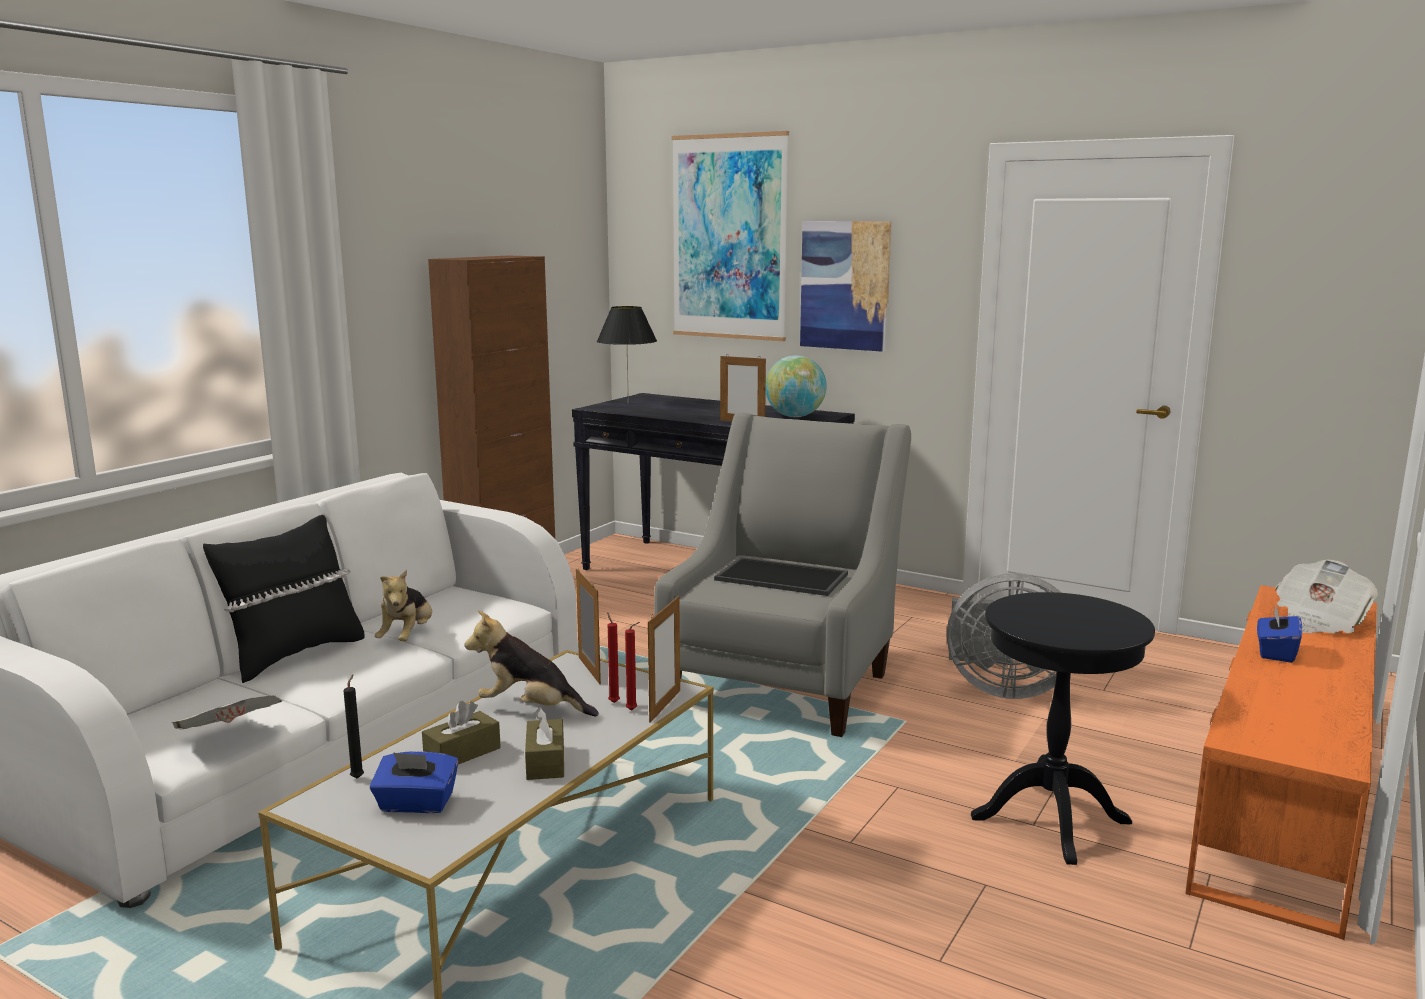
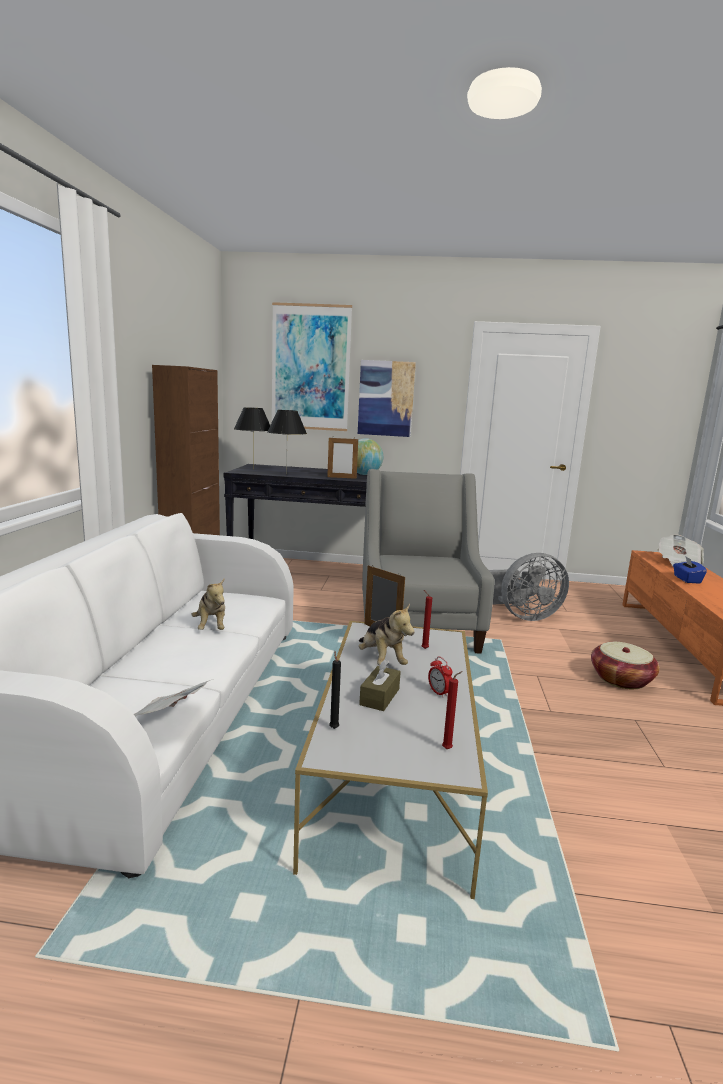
camera: 25 degrees left, 0 degrees up
black pillow [203,515,365,683] -> none
blue tissue box [370,751,458,813] -> none
plush toy [465,611,599,717] -> plush toy turned 105 degrees counterclockwise [359,603,415,666]
brown tissue box [525,708,564,780] -> alarm clock [428,657,452,698]
red candle [625,622,640,711] -> red candle moved to [442,671,463,749]
picture frame [648,596,680,723] -> none
tray [714,557,848,596] -> none
black side table [971,592,1155,865] -> basket [591,642,660,689]
none -> black table lamp [267,410,307,474]

